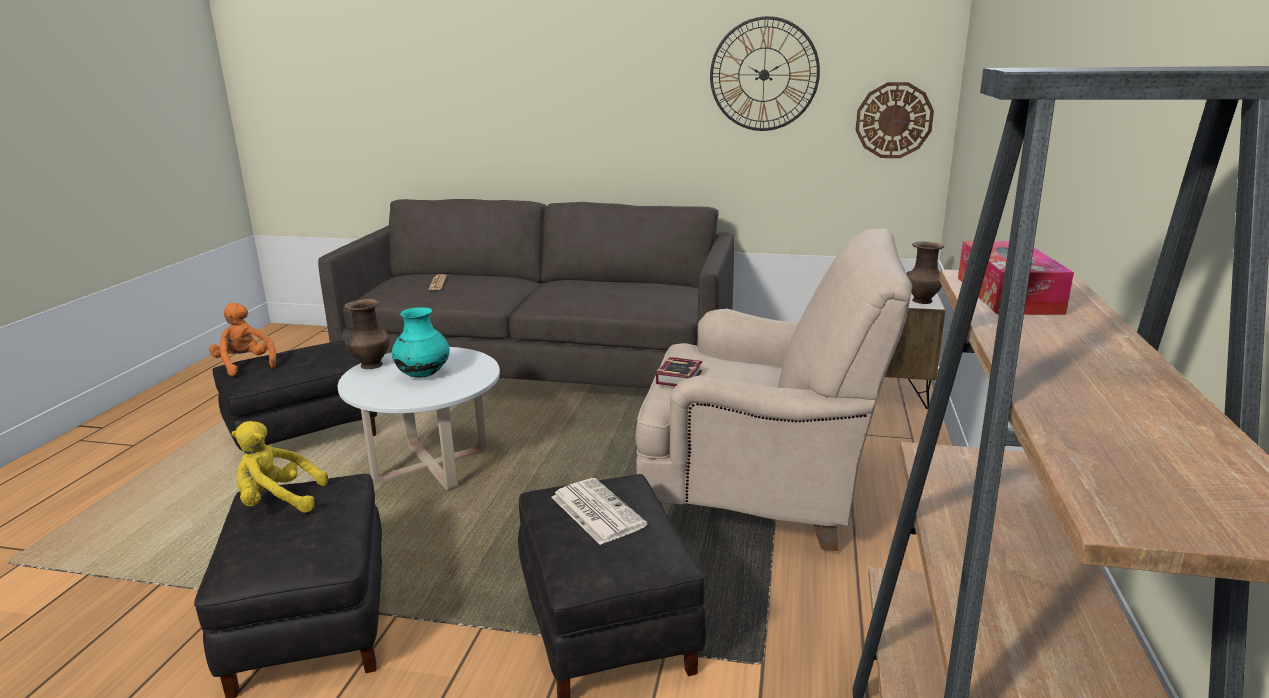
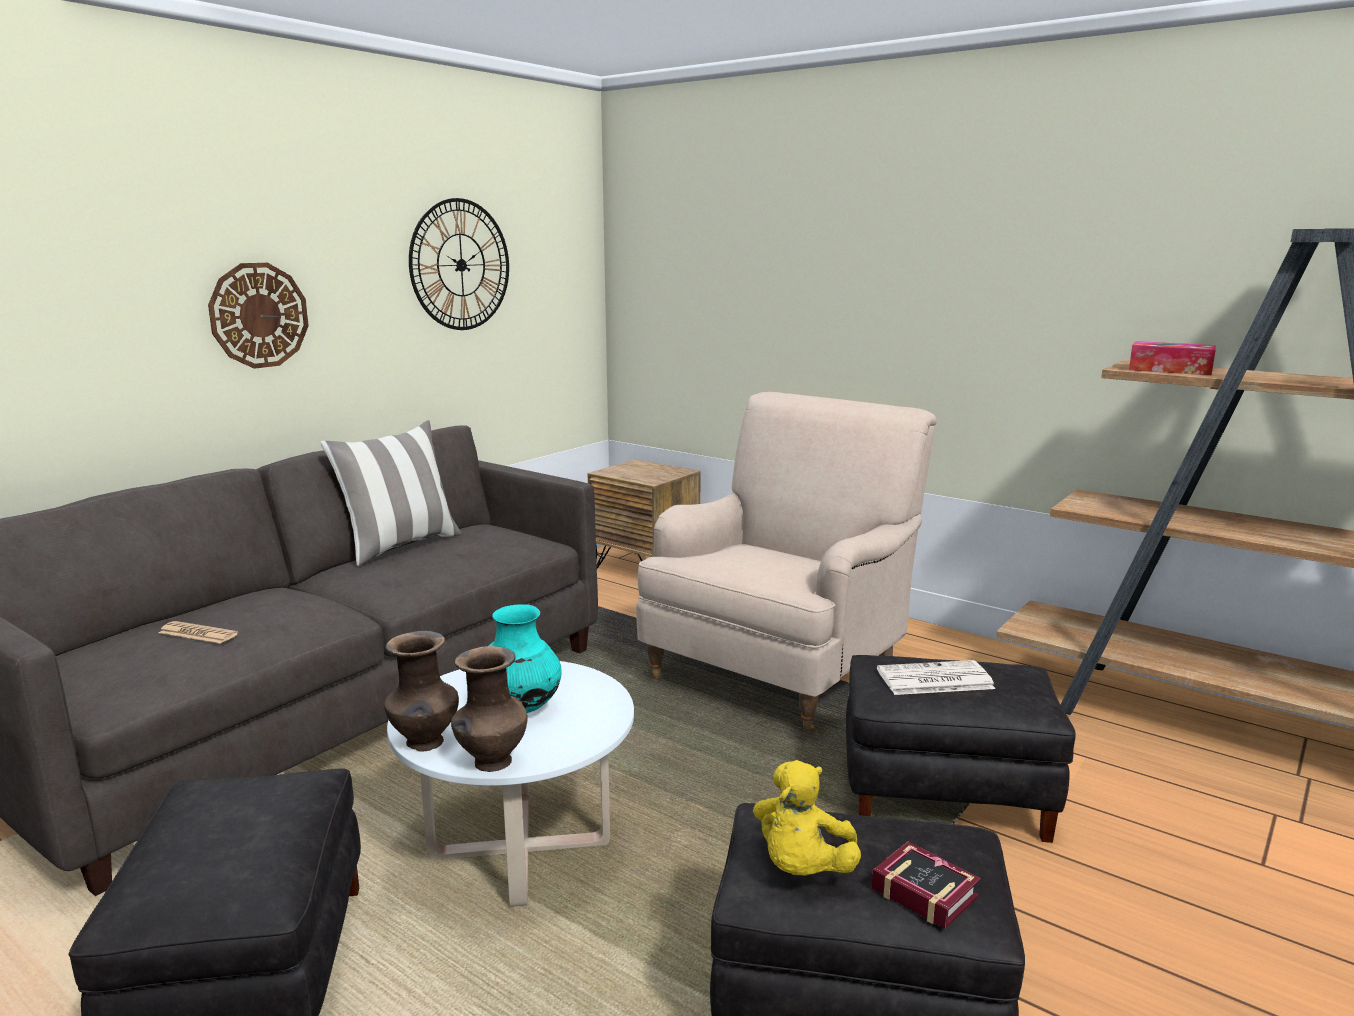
camera: 65 degrees left, 5 degrees down
orange plush toy [209,303,276,376] -> none
book [656,357,702,386] -> book moved to [872,842,981,929]
wall clock [856,82,934,158] -> wall clock moved to [208,263,309,369]
brown vase [906,242,944,304] -> brown vase moved to [451,646,527,772]
none -> pillow [320,420,462,566]

